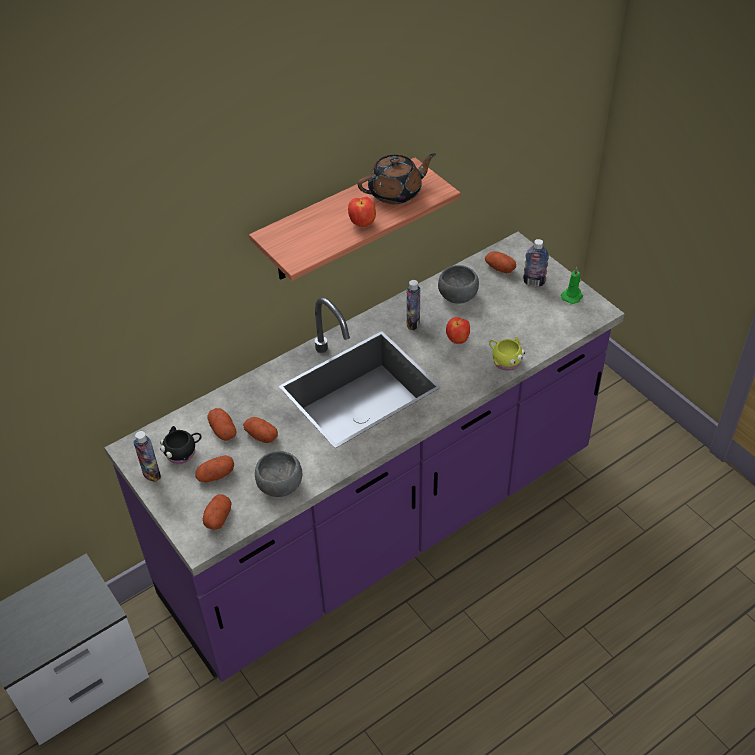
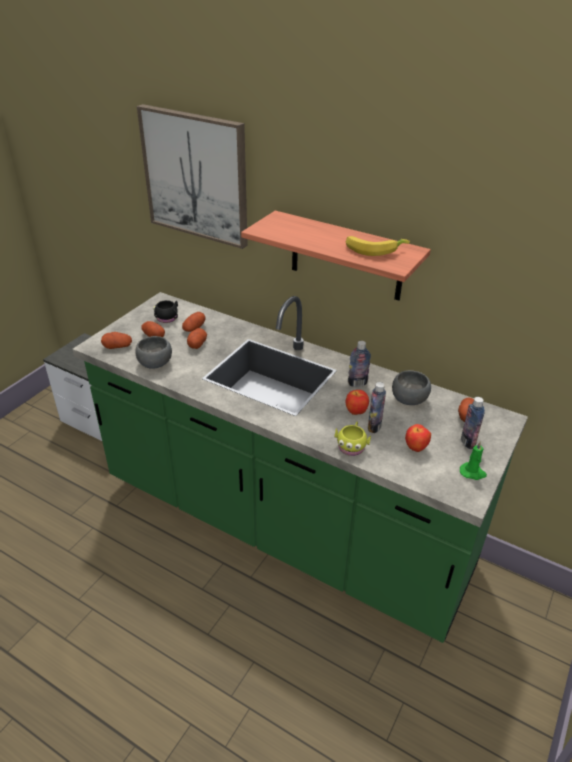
camera: 65 degrees right, 10 degrees down
purple counter [104,232,625,682] -> green counter [72,292,528,643]
bottle [133,431,161,482] -> bottle moved to [368,382,386,433]
apple [348,197,376,227] -> apple moved to [405,424,431,452]
brown teapot [357,153,436,204] -> banana [346,236,410,256]
none -> picture [137,104,248,249]

